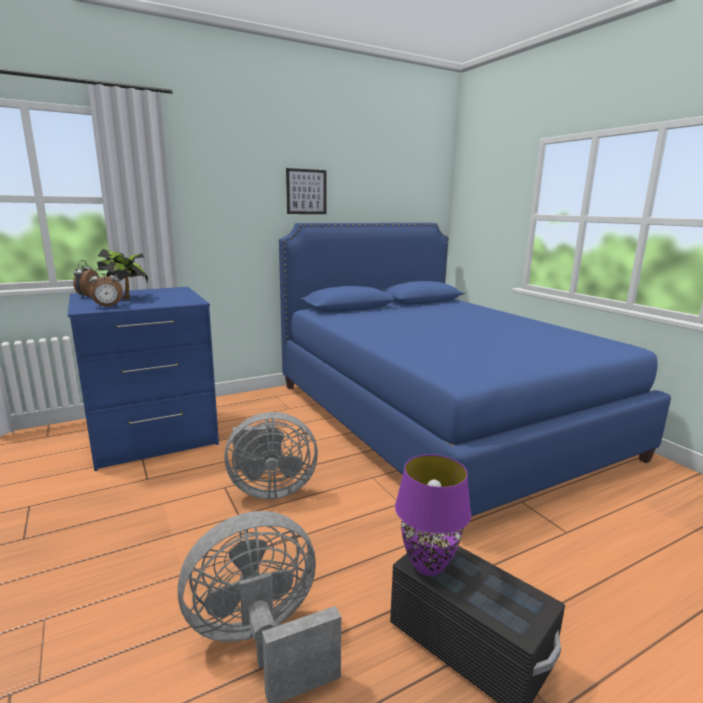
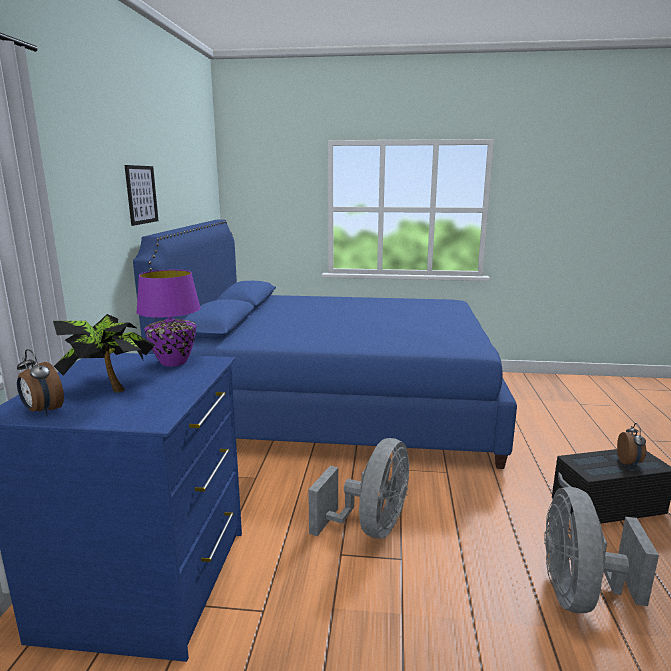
camera: 55 degrees left, 0 degrees up
alarm clock [89,267,123,308] -> alarm clock moved to [617,423,646,467]
purple table lamp [395,454,471,576] -> purple table lamp moved to [136,269,201,367]

